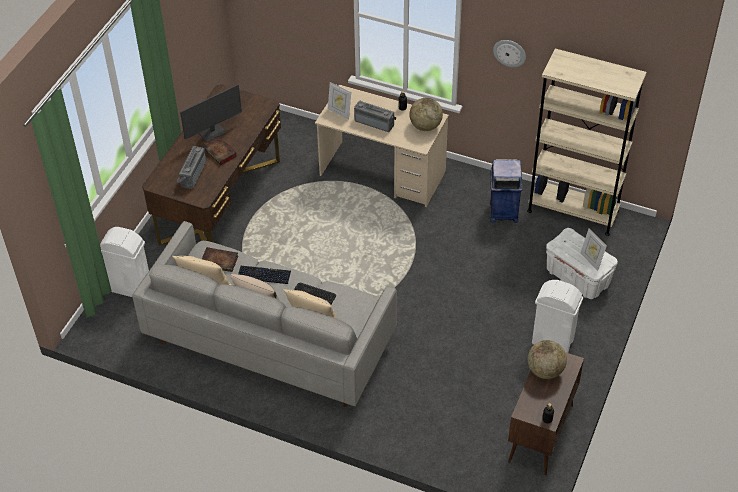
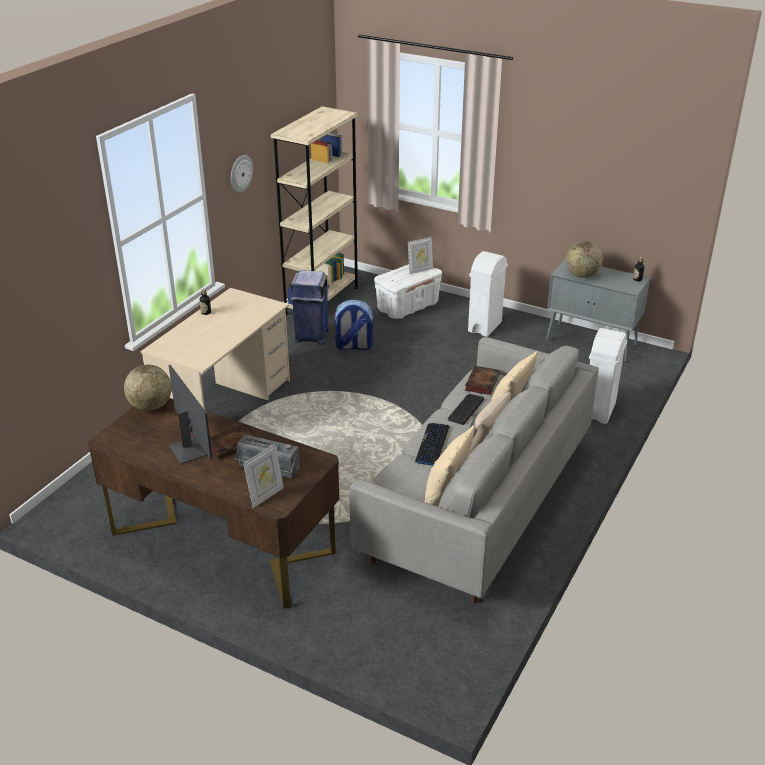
camera: 85 degrees left, 15 degrees down
white trash can [100,227,149,297] -> white trash can moved to [589,328,627,424]
book [202,247,238,272] -> book moved to [465,366,500,395]
picture frame [328,82,351,119] -> picture frame moved to [243,444,284,508]
radio [354,101,397,132] -> none
globe [409,98,443,131] -> globe moved to [124,365,172,411]
brown cabinet [508,352,584,475] -> grey cabinet [546,258,650,362]
none -> backpack [334,300,373,350]

